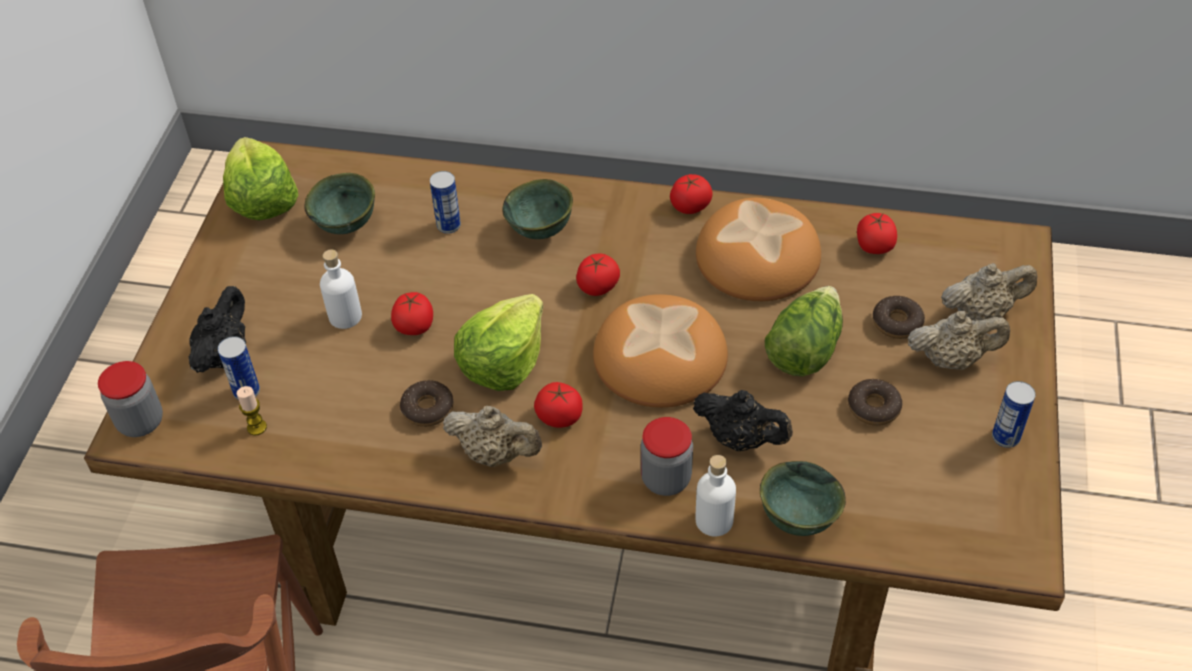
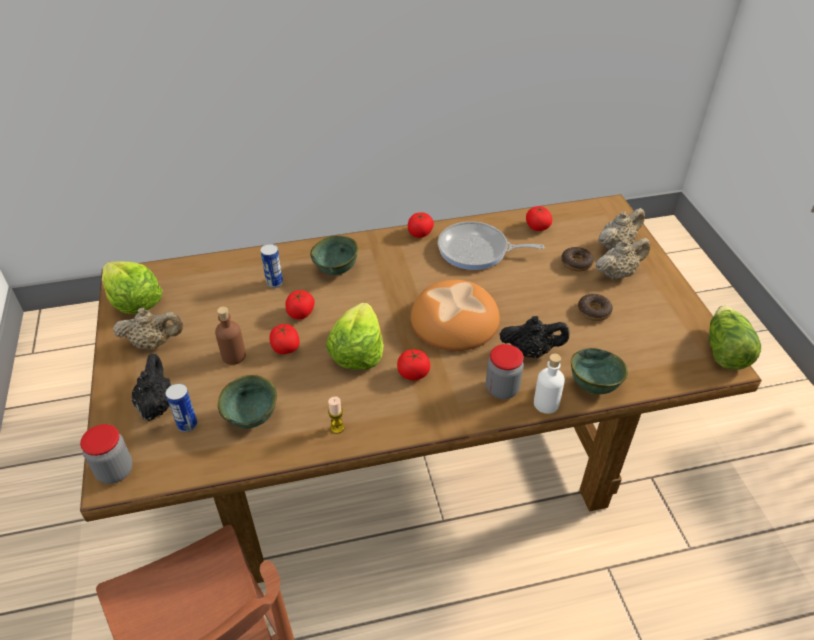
camera: 25 degrees left, 5 degrees down
candle [237,386,267,435] -> candle moved to [328,396,344,434]
green bowl [304,173,375,234] -> green bowl moved to [218,375,277,428]
white bottle [320,250,362,329] -> brown bottle [215,306,246,365]
donut [400,380,453,427] -> none
beige teapot [443,406,542,467] -> beige teapot moved to [113,308,183,349]
tomato [576,254,620,296] -> tomato moved to [285,290,315,319]
bread [696,198,821,301] -> frying pan [438,221,544,270]
lettuce [765,286,843,377] -> lettuce moved to [709,305,761,370]
can [992,381,1036,448] -> none

